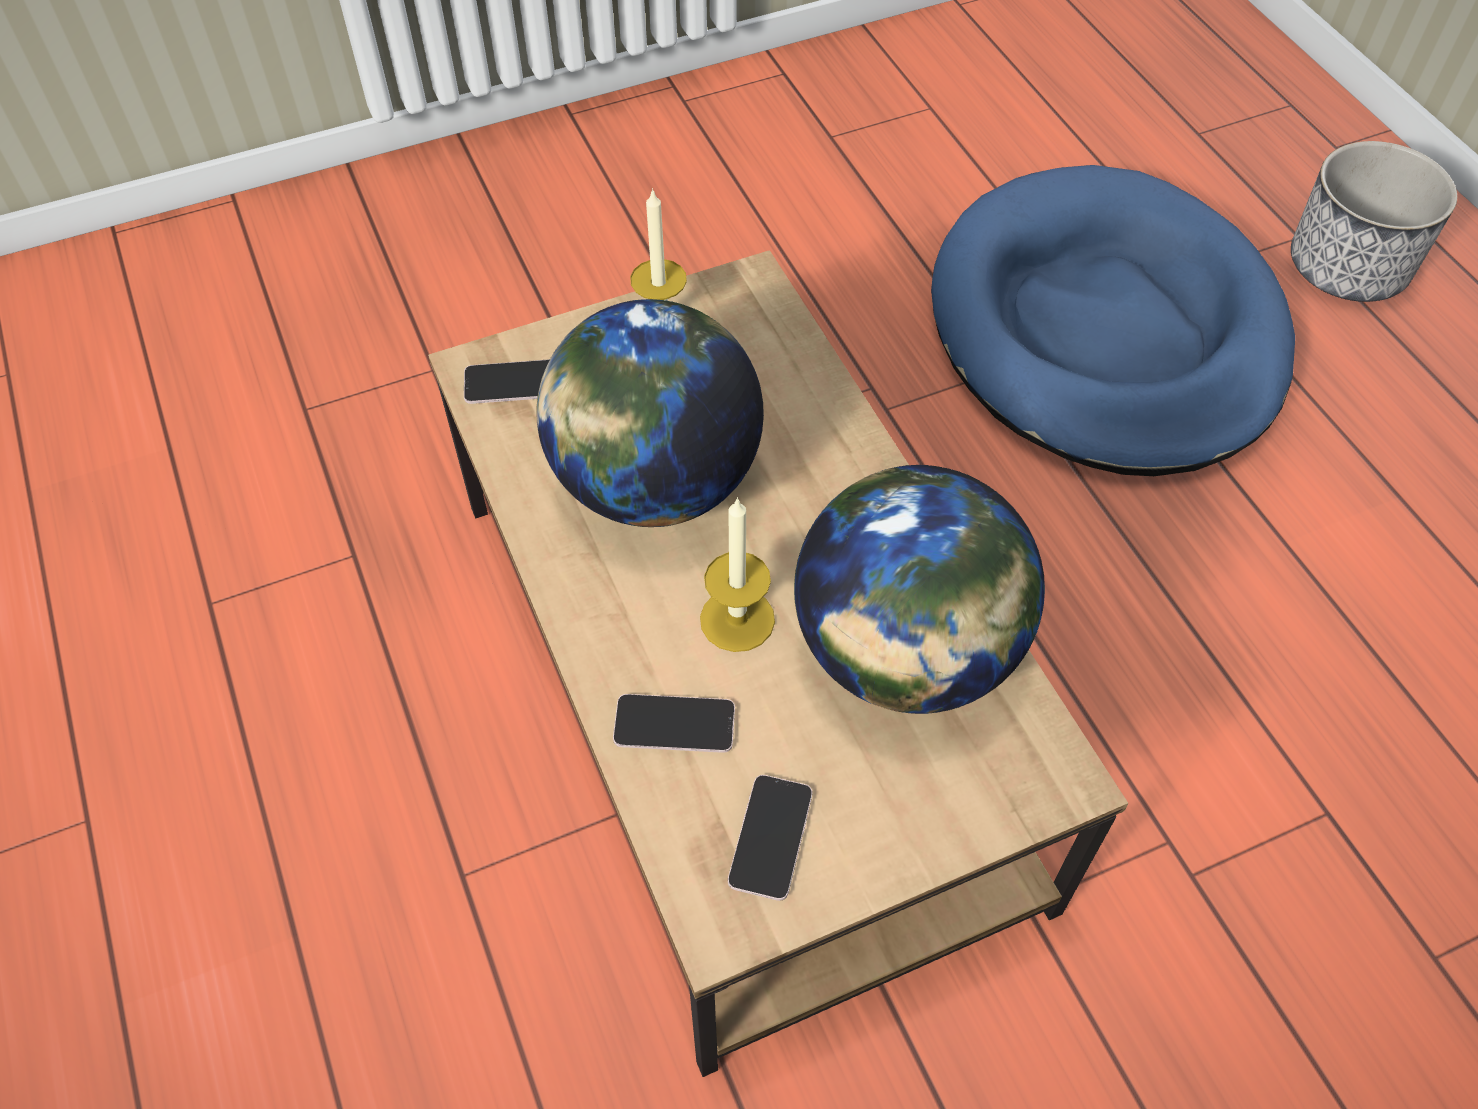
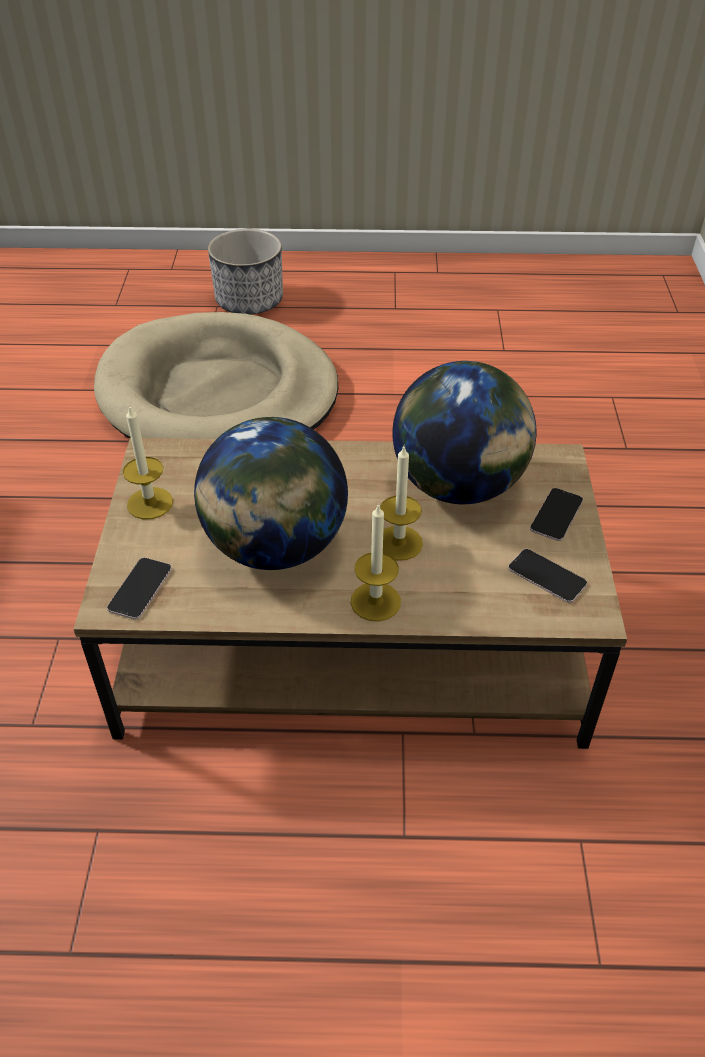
camera: 65 degrees left, 10 degrees down
phone [613,694,735,753] -> phone moved to [530,488,583,541]
blue dog bed [931,165,1295,476] -> beige dog bed [94,312,338,439]
none -> candle [351,503,401,621]

